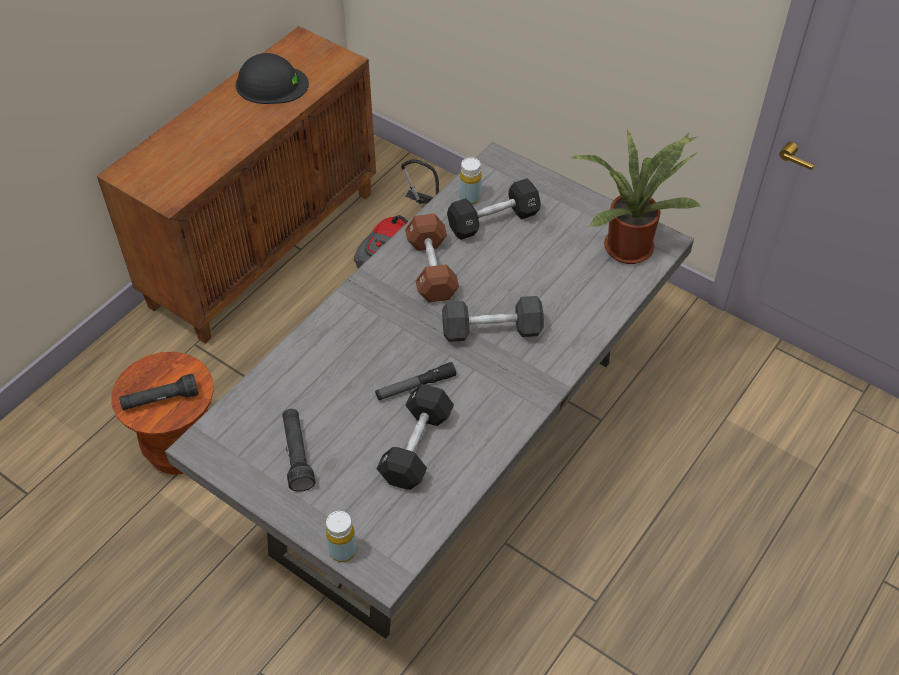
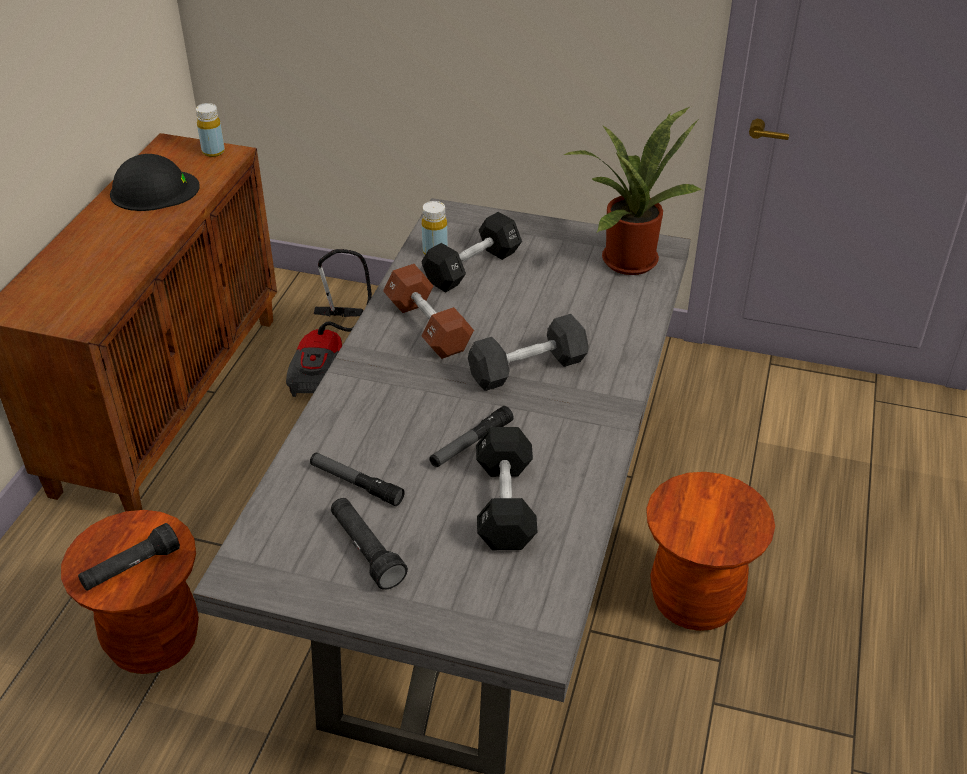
camera: 20 degrees left, 10 degrees down
yellow bottle [326,511,357,562] -> yellow bottle moved to [196,103,225,157]
none -> flashlight [310,453,405,506]
none -> brown stool [646,472,775,631]

